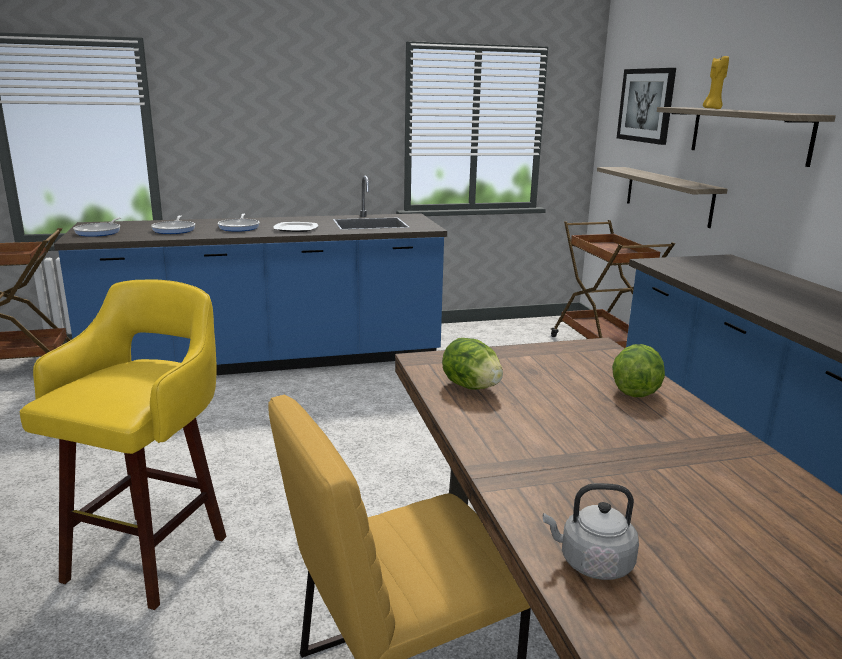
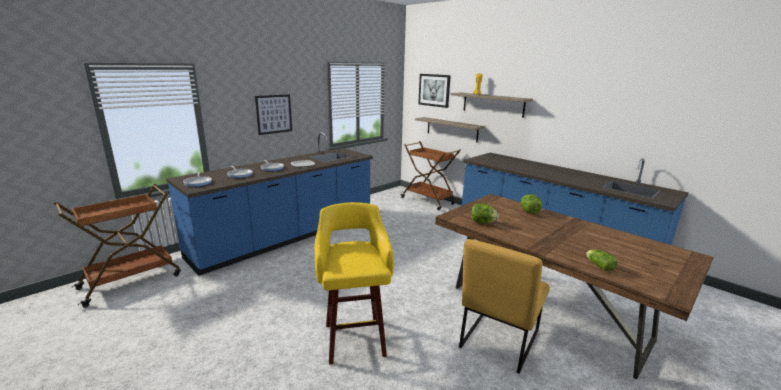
camera: 30 degrees left, 0 degrees up
grey kettle [543,483,639,580] -> lettuce [586,250,617,271]
none -> picture [255,94,292,135]

